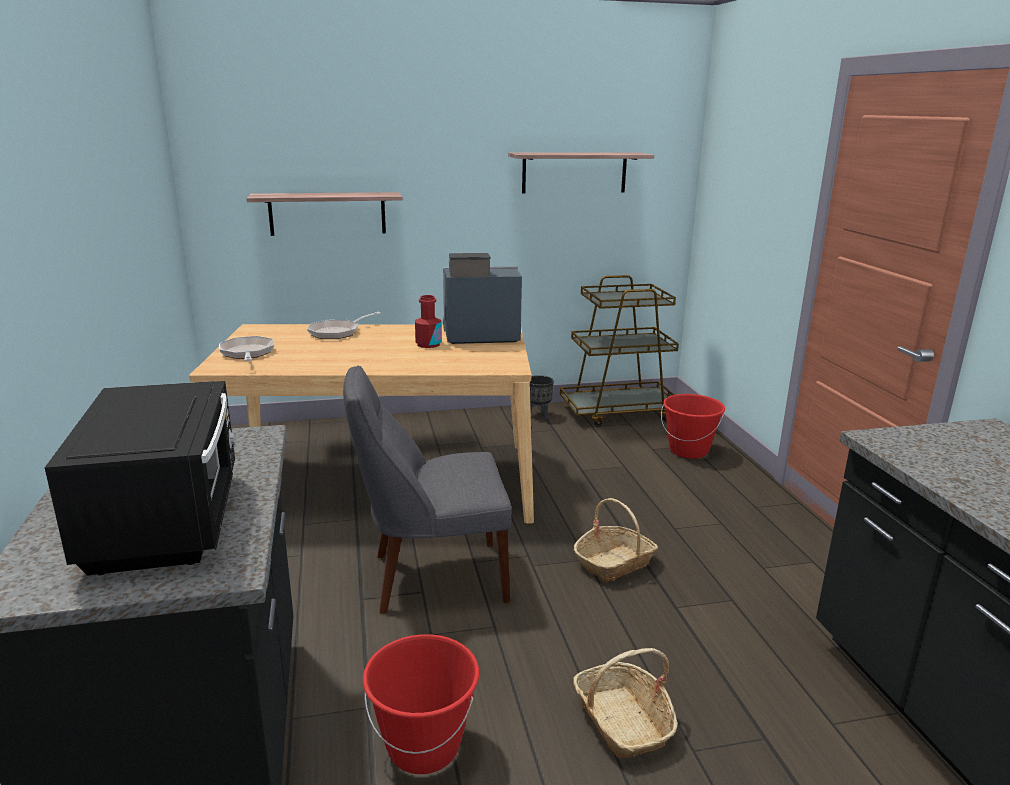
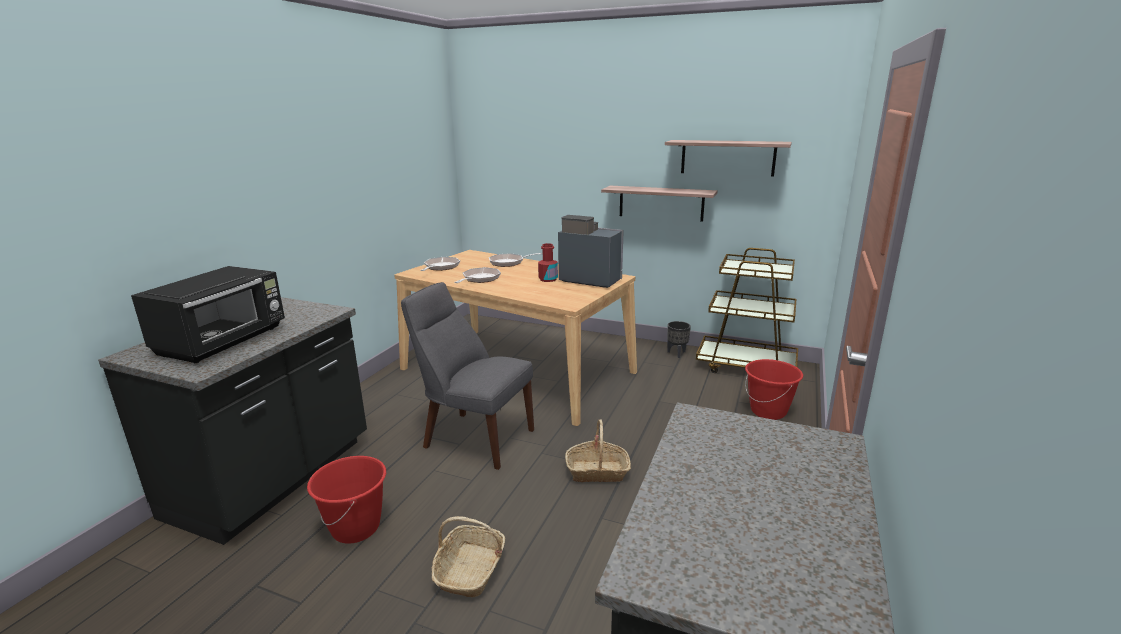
camera: 35 degrees right, 0 degrees up
shelf [247,192,403,236] -> shelf moved to [601,186,718,222]
none -> frying pan [454,267,501,283]

